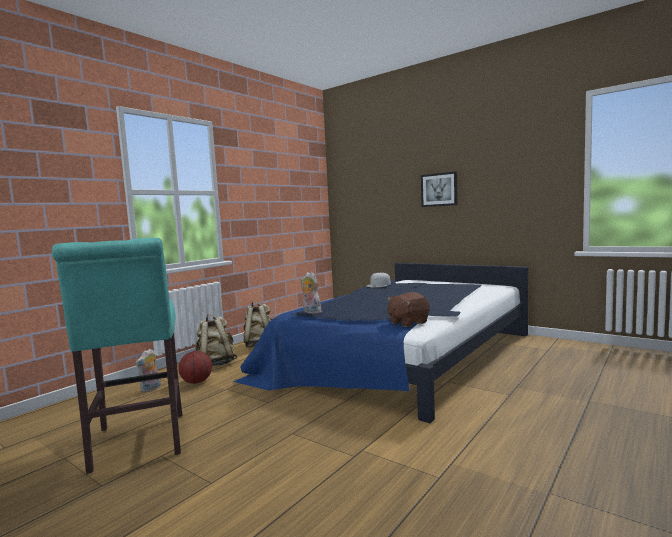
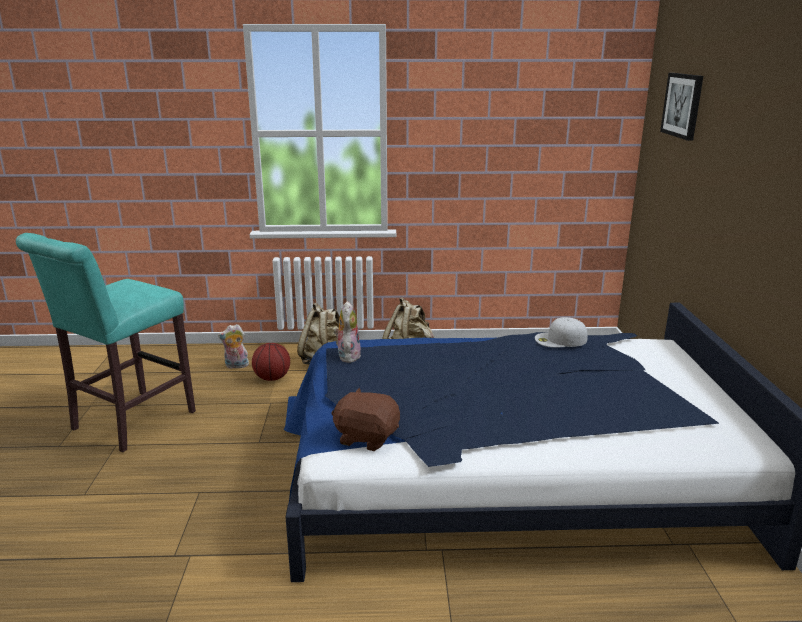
camera: 50 degrees right, 15 degrees up
picture [421,171,458,207] -> picture moved to [660,73,703,141]

